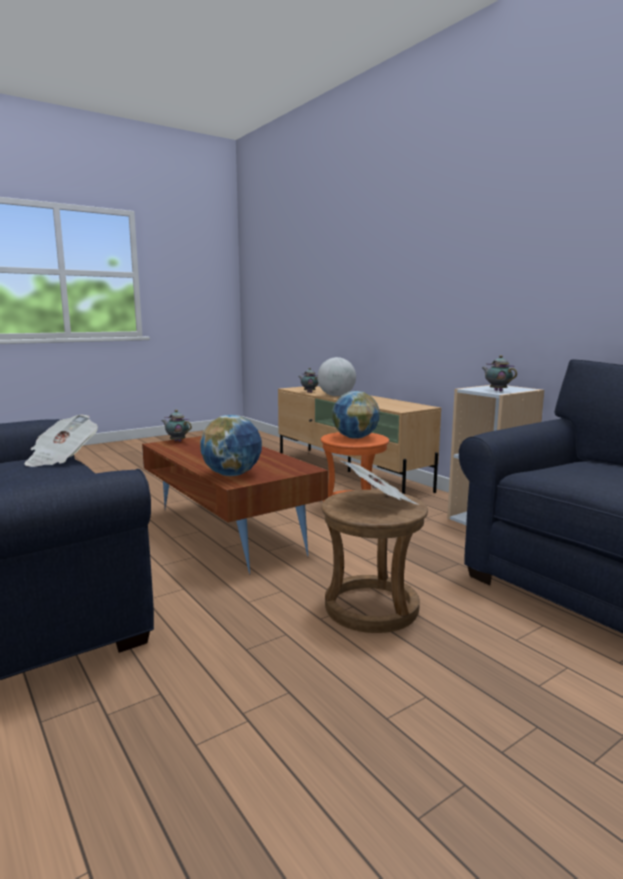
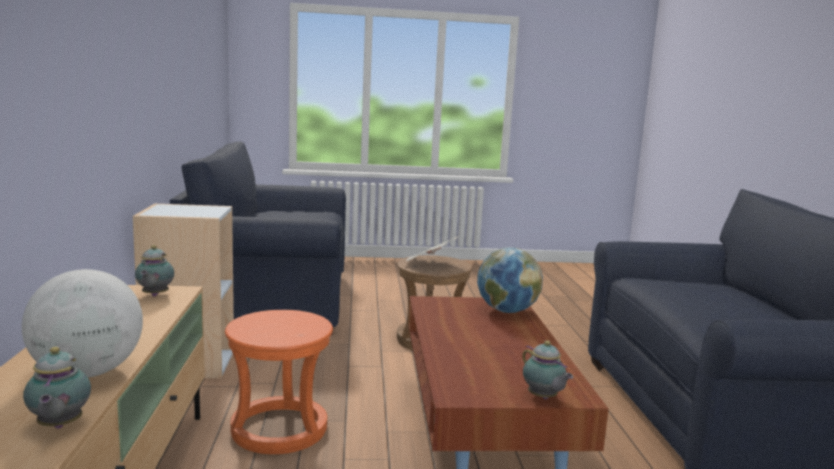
camera: 150 degrees left, 0 degrees up
newspaper [24,415,98,467] -> none
globe [332,391,380,439] -> none
teapot [482,355,517,392] -> teapot moved to [135,245,174,296]

